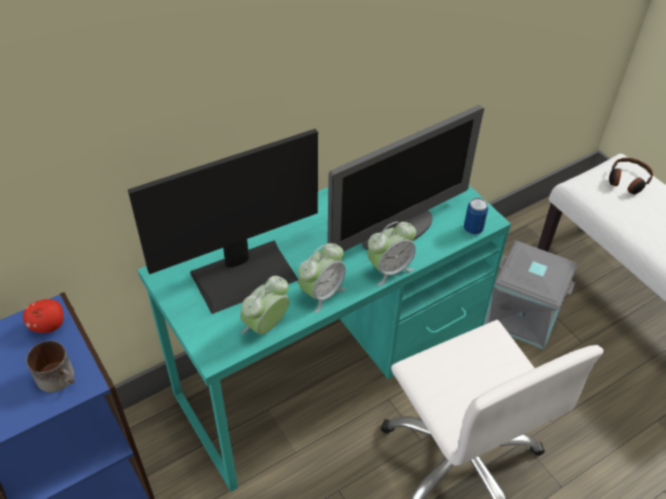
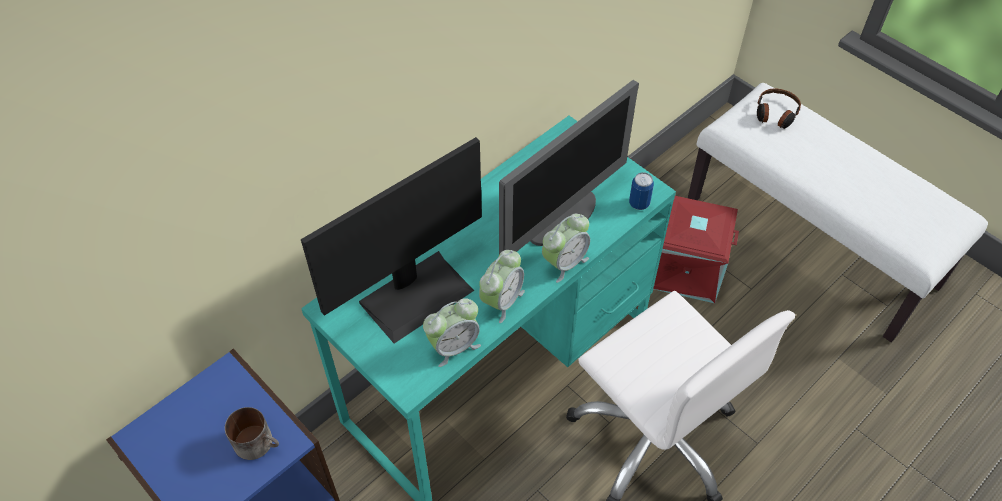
camera: 10 degrees left, 5 degrees up
apple [23,299,64,333] -> none
alarm clock [240,276,289,334] -> alarm clock turned 150 degrees counterclockwise [423,298,481,367]
grey storage box [484,240,578,349] -> red storage box [653,196,739,303]

